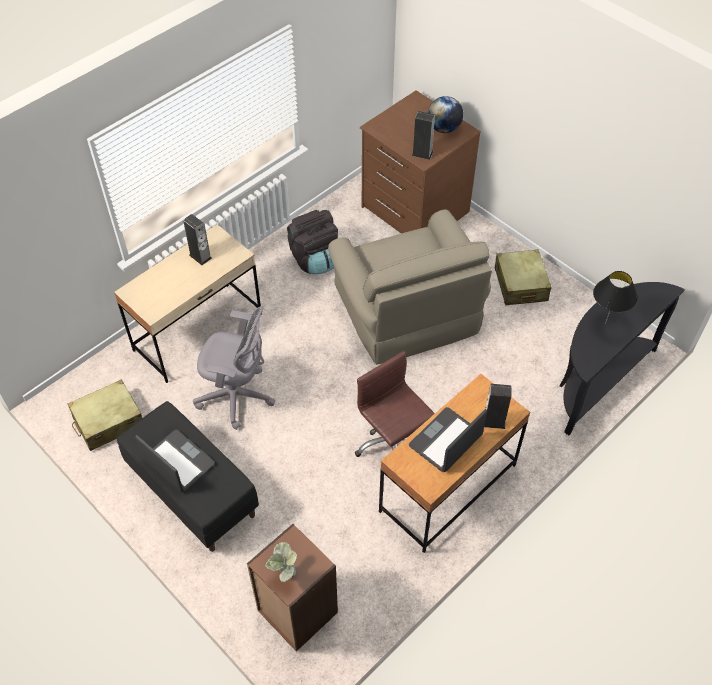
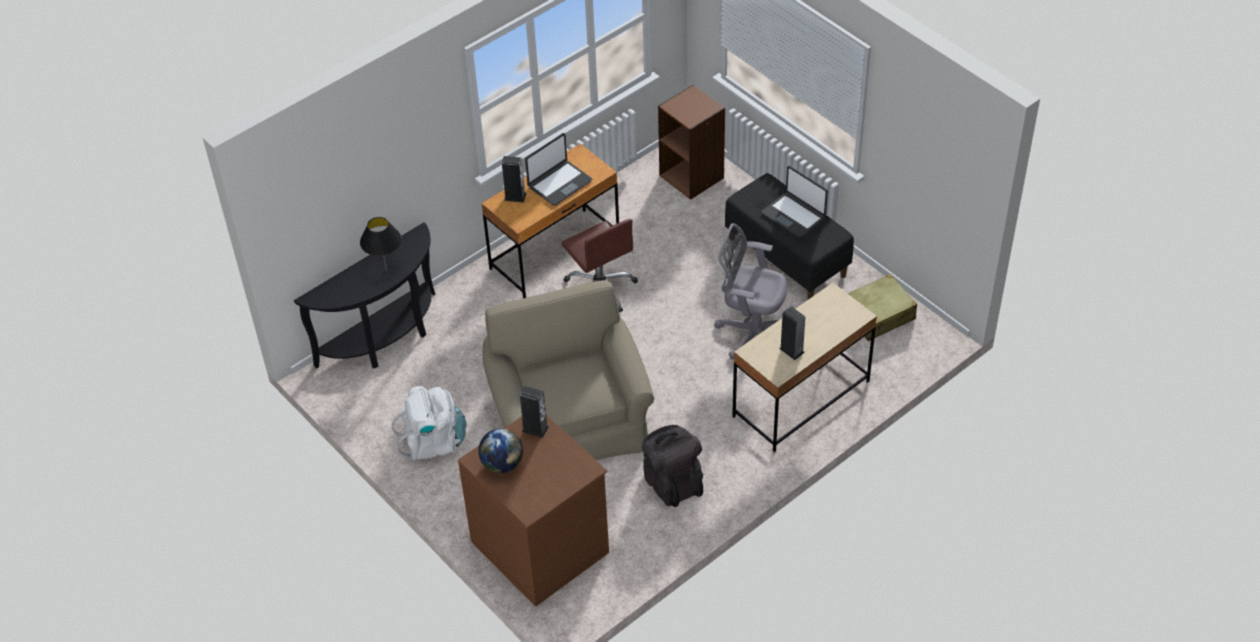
camera: 175 degrees left, 5 degrees down
potted plant [266,542,297,582] -> none
beige suitcase [495,249,551,305] -> white backpack [392,386,467,460]

